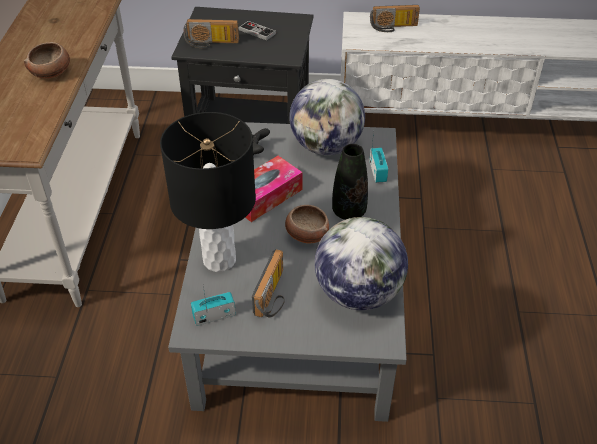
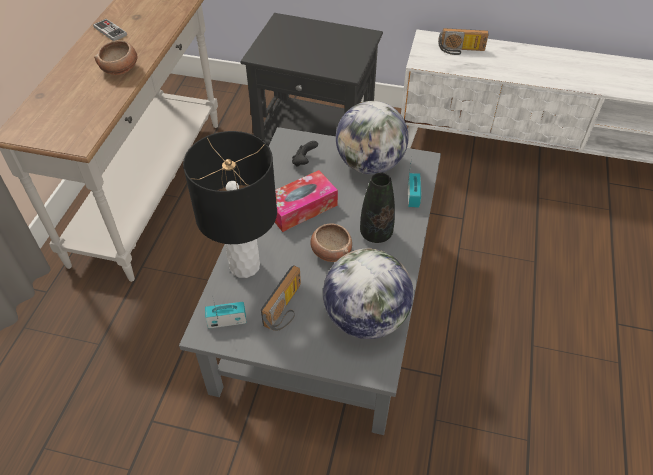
camera: 10 degrees right, 5 degrees up
radio [183,19,239,49] -> none
game controller [238,21,276,41] -> game controller moved to [93,19,127,41]

